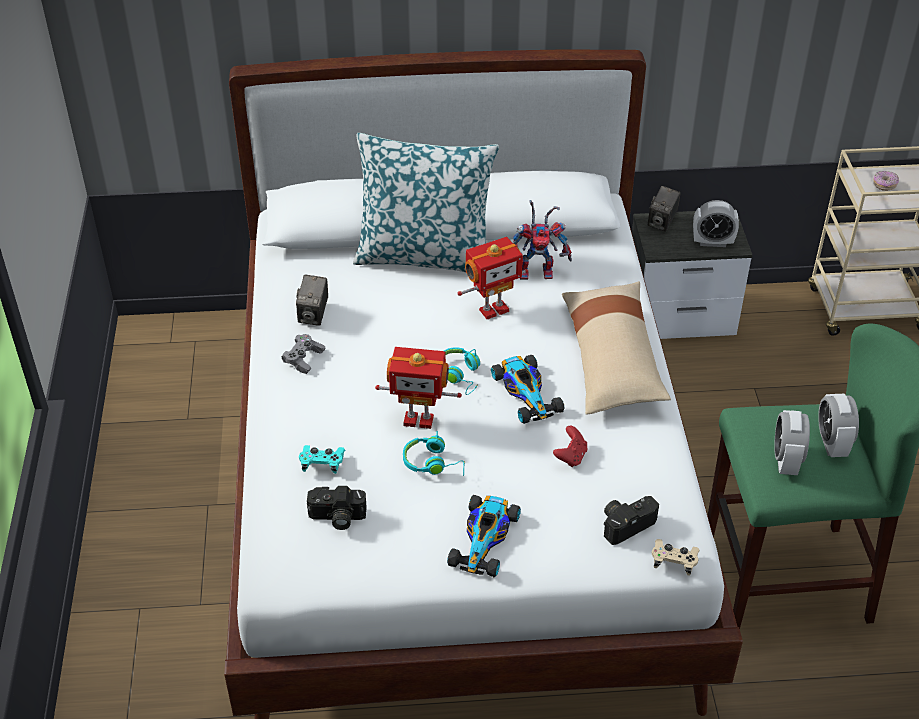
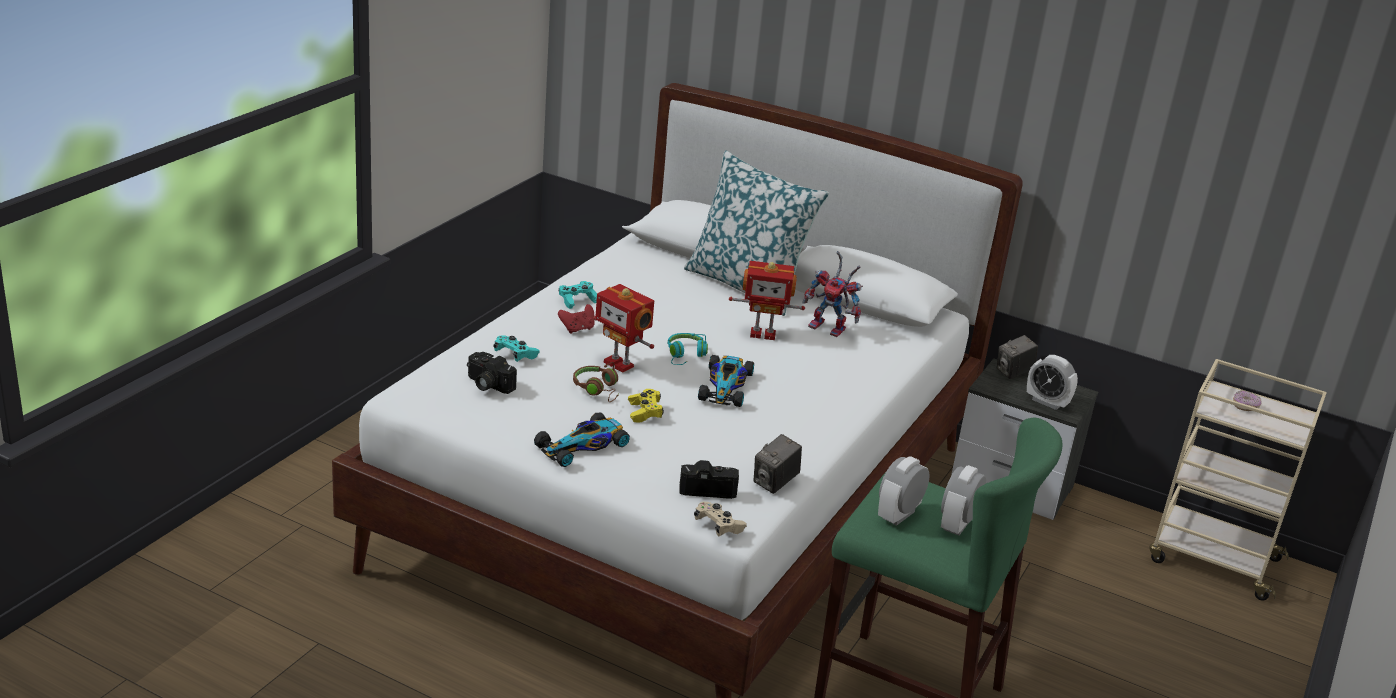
camera: 30 degrees right, 15 degrees down
grey game controller [282,334,325,374] -> turquoise game controller [559,281,597,309]
camera [296,274,328,326] -> camera moved to [754,434,802,494]
turquoise headphones [403,431,465,476] -> brown headphones [573,362,618,402]
red game controller [553,426,587,467] -> red game controller moved to [558,304,595,334]
beige pillow [562,281,671,415] -> none
none -> yellow game controller [628,389,664,423]

